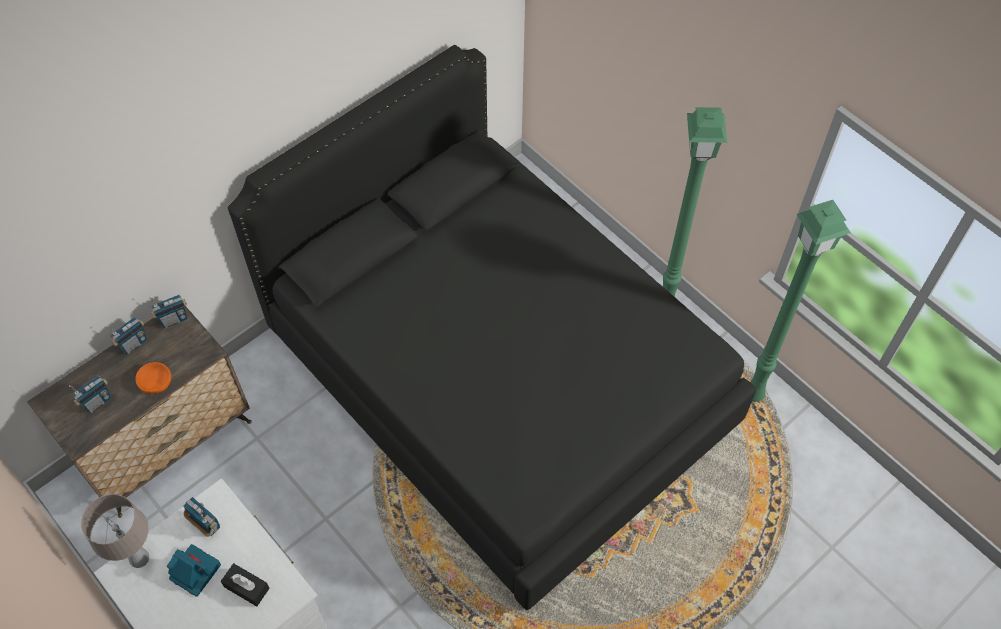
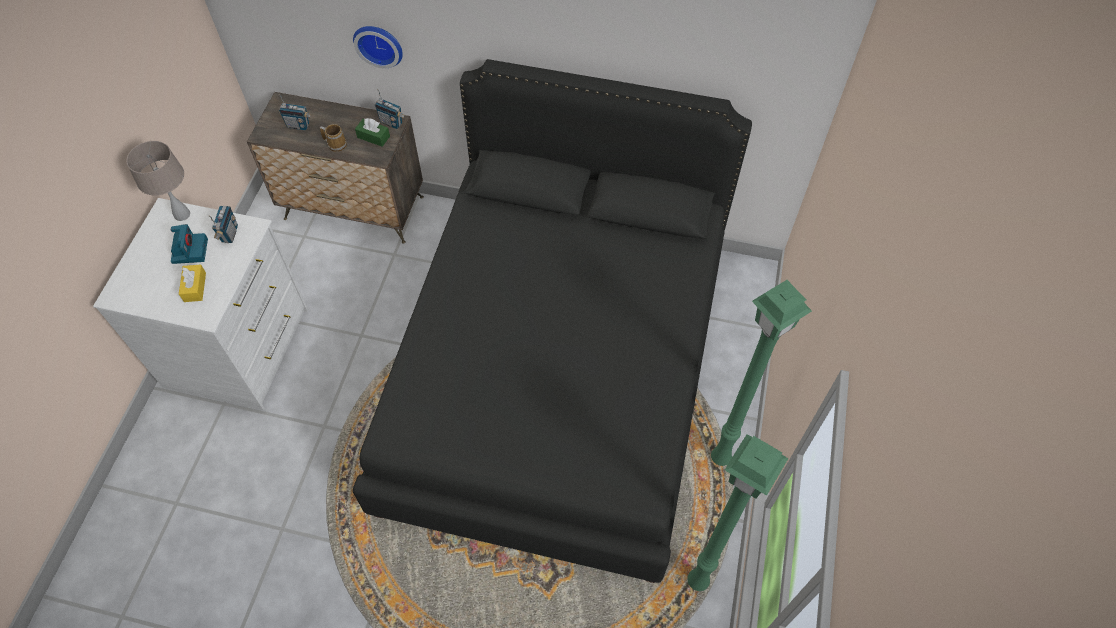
camera: 55 degrees right, 0 degrees up
radio [108,317,147,355] -> none
orange bowl [136,362,171,394] -> mug [320,124,347,152]
black tissue box [221,563,270,606] -> yellow tissue box [179,265,206,302]
none -> wall clock [353,26,403,69]
none -> green tissue box [355,118,390,147]

